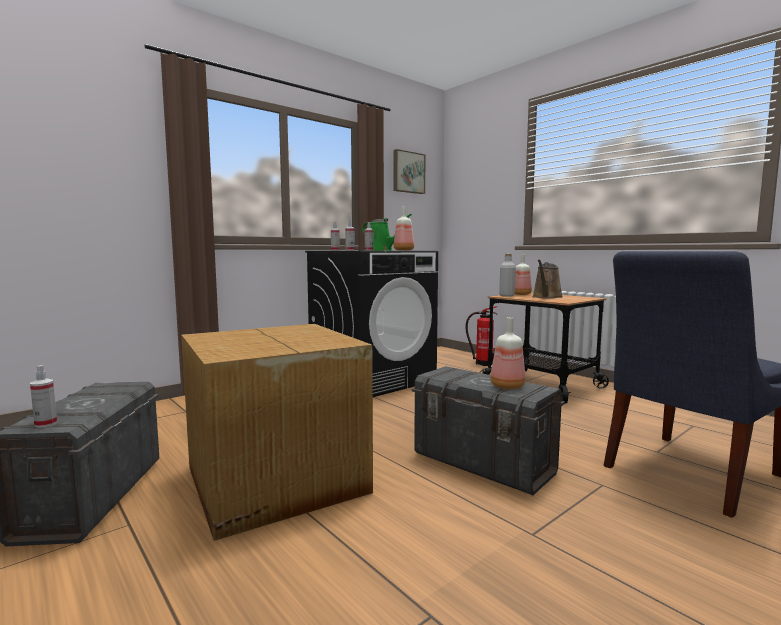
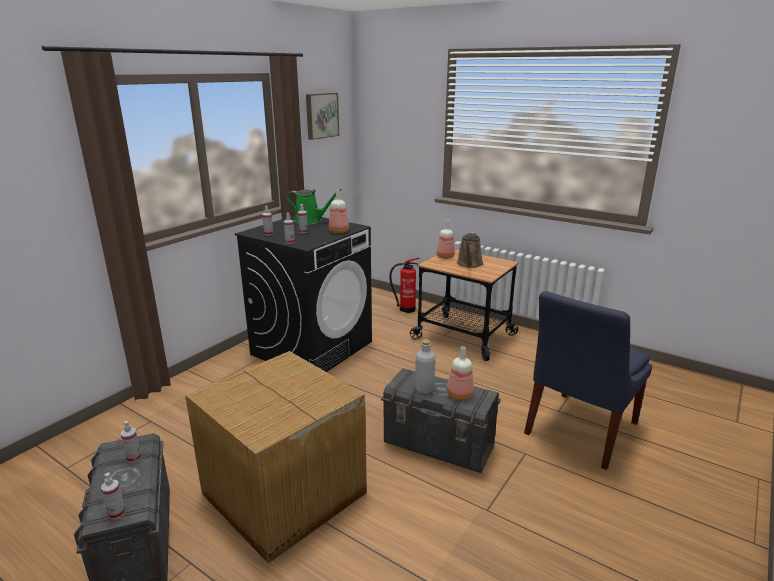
camera: 15 degrees left, 15 degrees up
grey bottle [499,254,516,297] -> grey bottle moved to [415,339,435,394]
none -> spray bottle [121,421,141,463]

